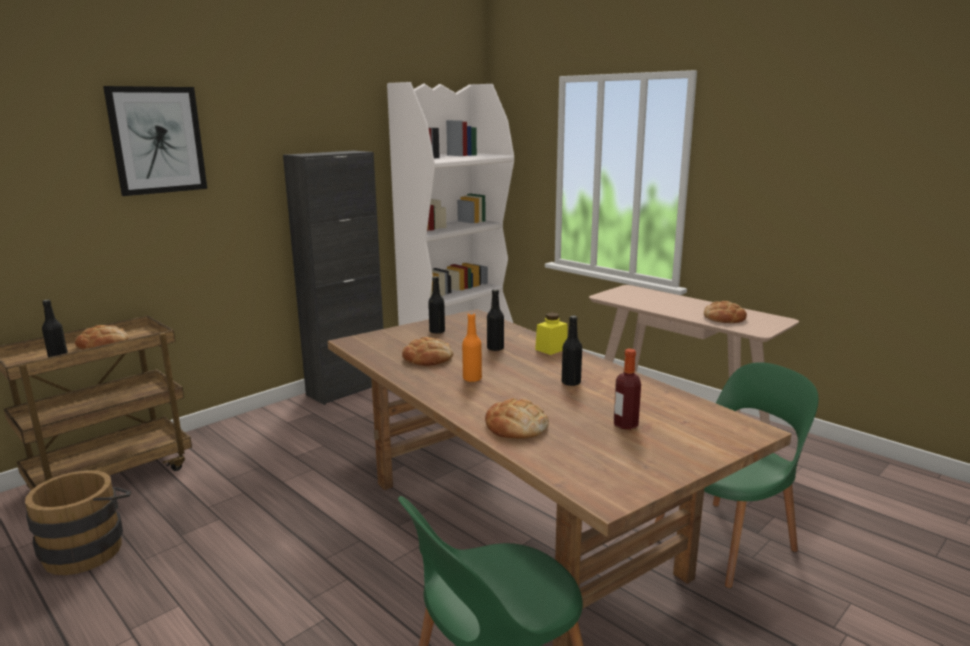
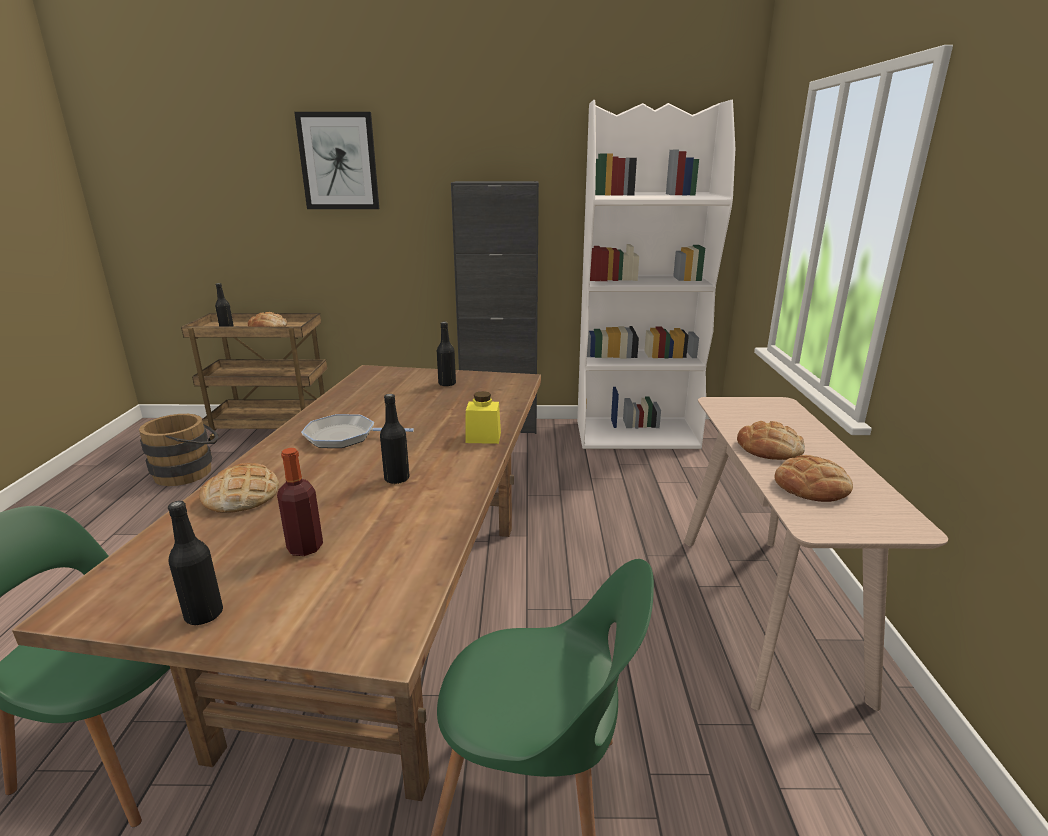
camera: 45 degrees right, 5 degrees up
bread [402,337,453,366] -> bread moved to [737,421,805,460]
orange bottle [462,313,482,382] -> frying pan [301,414,414,448]
black bottle [487,289,504,351] -> black bottle moved to [168,501,223,626]

